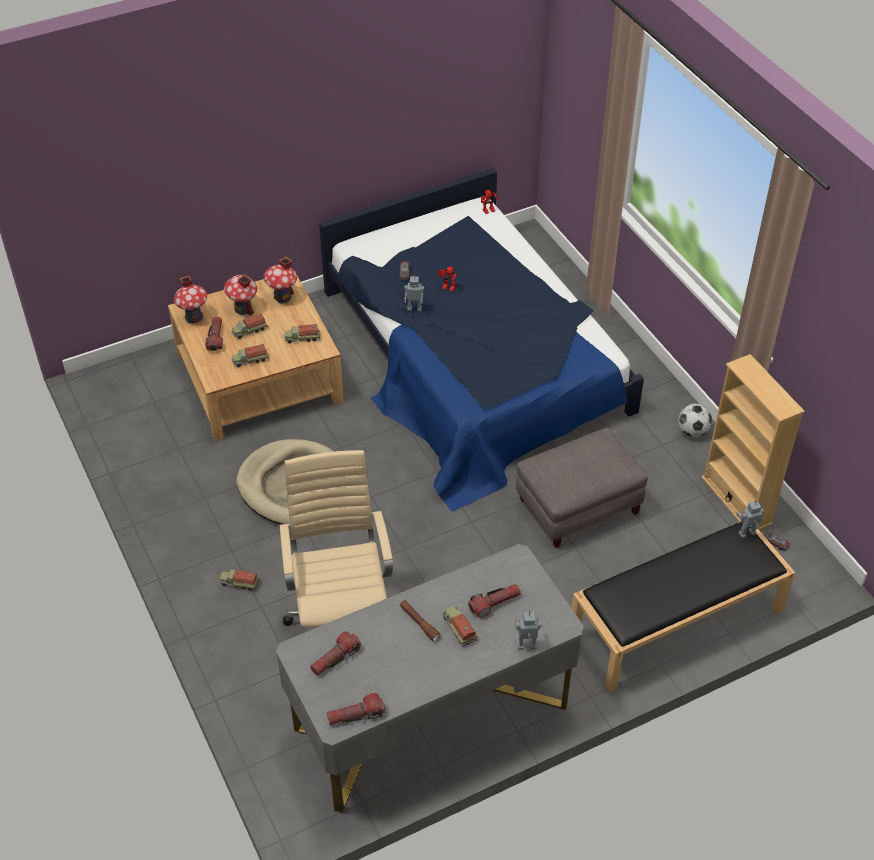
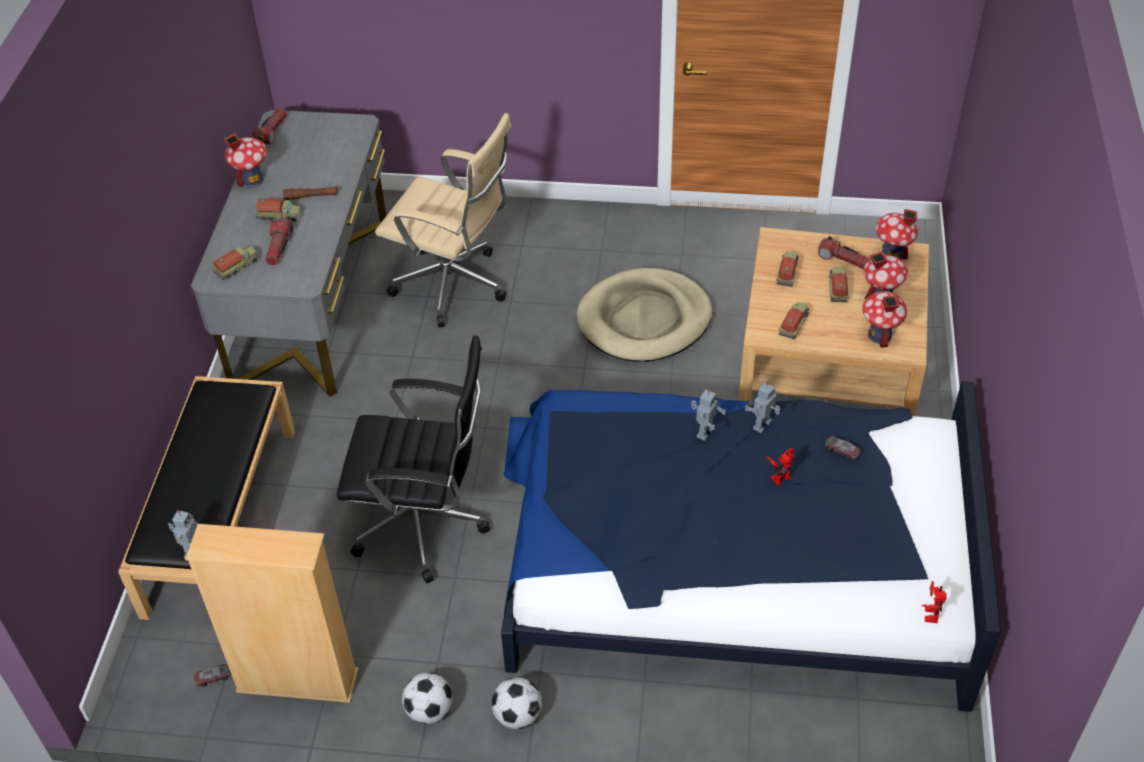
camera: 125 degrees right, 0 degrees up
toy truck [220,570,260,591] -> toy truck moved to [213,246,259,280]
flashlight [310,631,361,676] -> none
grey ottoman [516,428,649,548] -> black office chair [337,335,490,583]
toy robot [516,611,542,650] -> toy robot moved to [691,389,726,441]
none -> toy house [224,134,267,187]
none -> football [492,677,542,729]

